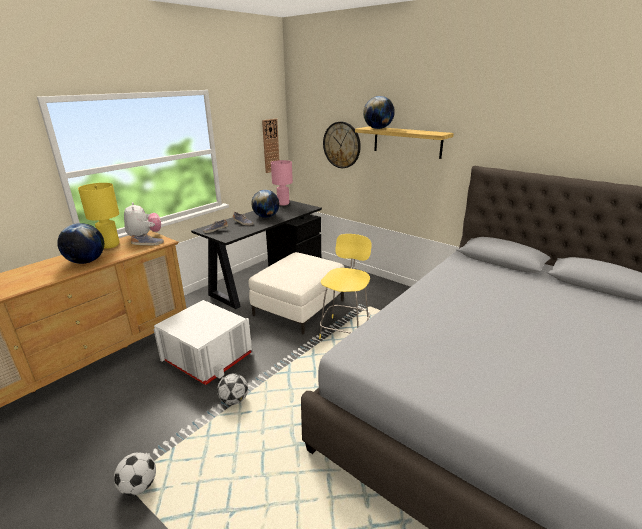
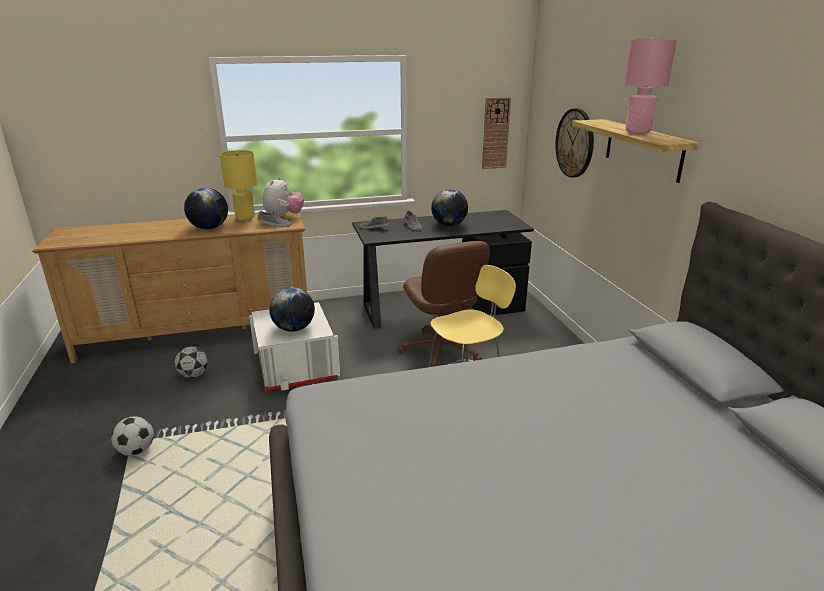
camera: 35 degrees right, 0 degrees up
football [217,373,248,405] -> football moved to [175,347,208,378]
white ottoman [248,252,344,335] -> brown office chair [398,241,490,367]
pink table lamp [271,160,293,206] -> pink table lamp moved to [623,38,677,134]
globe [363,96,395,129] -> globe moved to [269,287,315,332]

